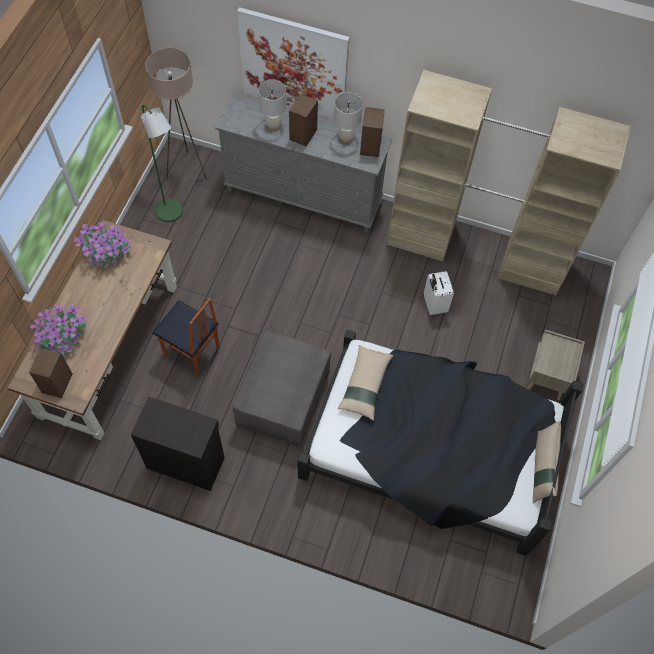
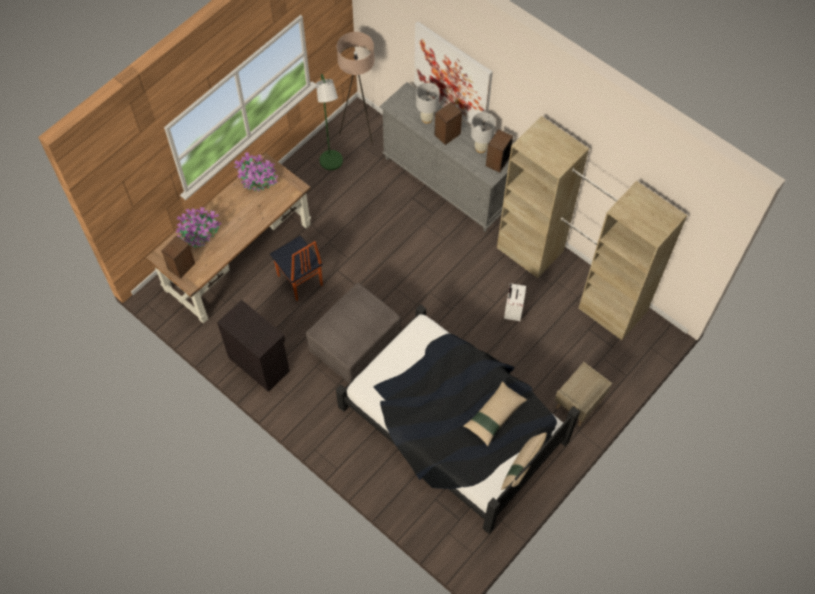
camera: 25 degrees right, 0 degrees up
beige pillow [338,345,394,421] -> beige pillow moved to [463,381,527,446]

